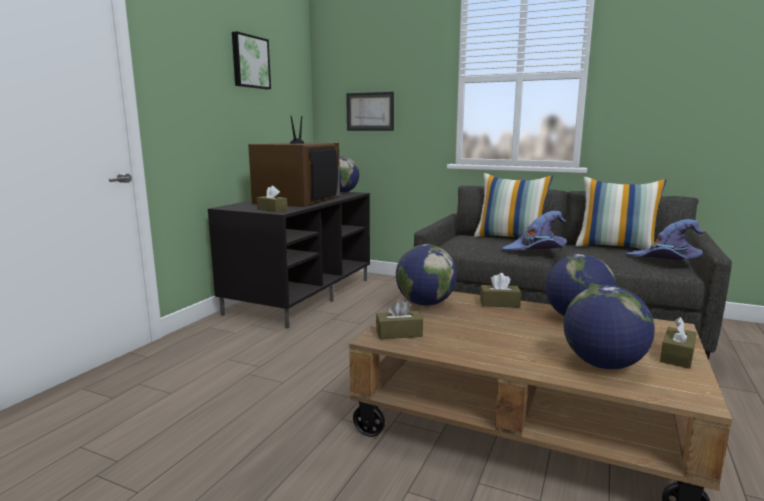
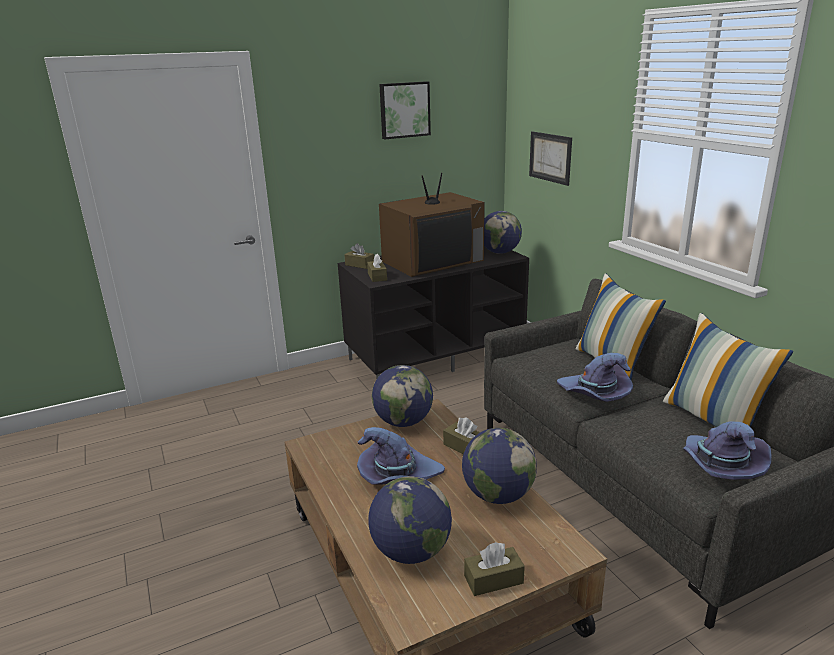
camera: 40 degrees right, 10 degrees up
brown tissue box [376,299,423,339] -> brown tissue box moved to [344,243,374,269]
none -> purple hat [357,427,445,485]

